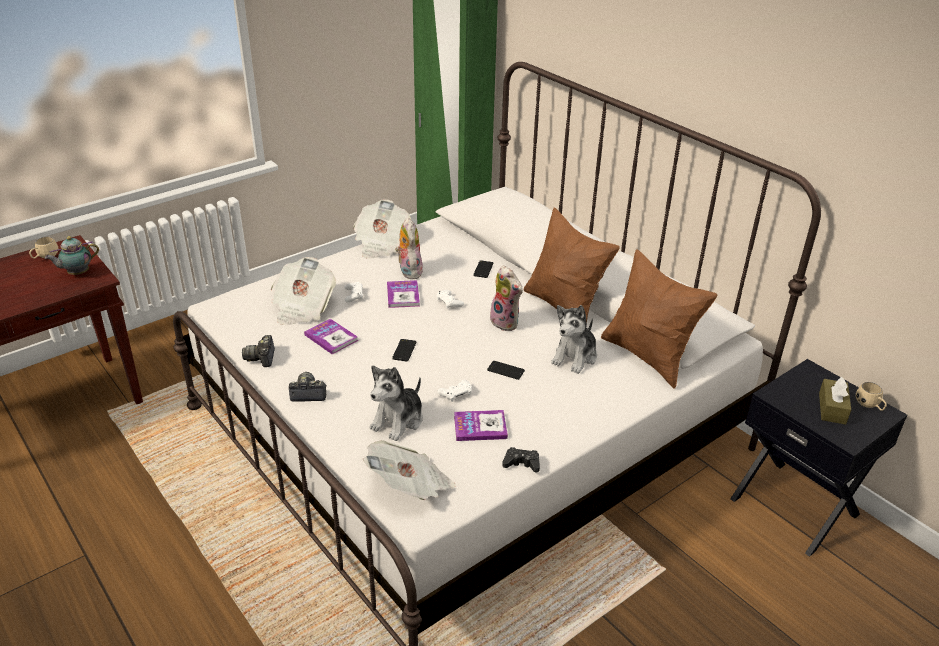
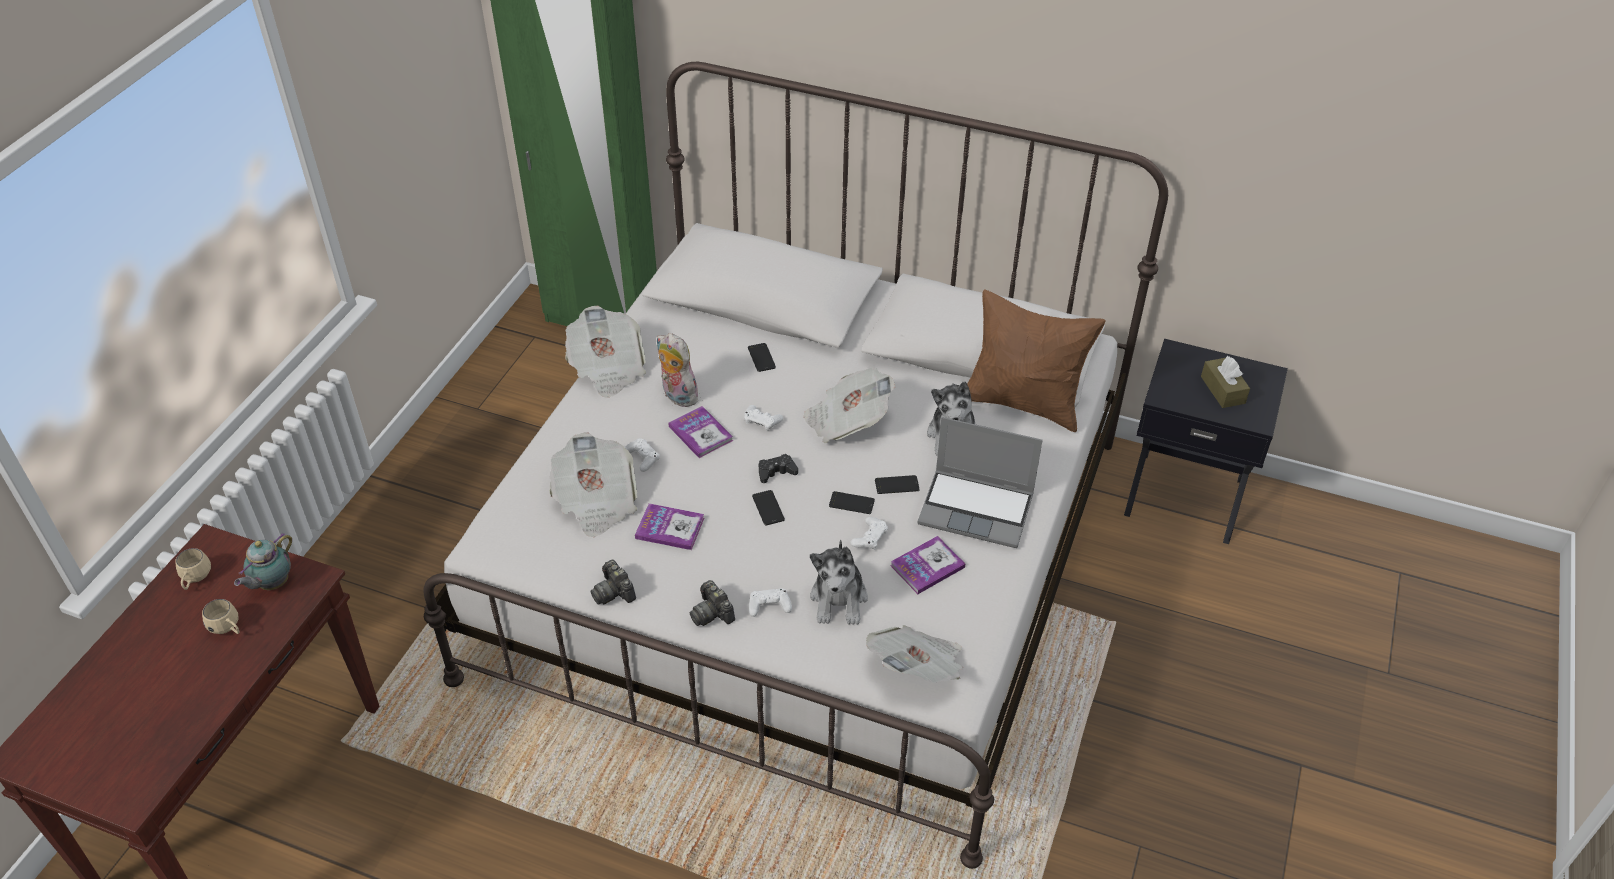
camera: 30 degrees left, 10 degrees up
camera [289,372,327,402] -> camera turned 90 degrees counterclockwise [690,580,735,626]
plush toy [490,265,523,331] -> newspaper [803,367,895,443]
black game controller [502,447,540,472] -> black game controller moved to [759,454,798,483]
brown pillow [523,207,620,322] -> none
beige mug [856,382,887,411] -> beige mug moved to [202,599,240,634]
none -> white game controller [749,588,792,617]
none -> phone [829,491,875,514]
none -> laptop [917,417,1043,548]

